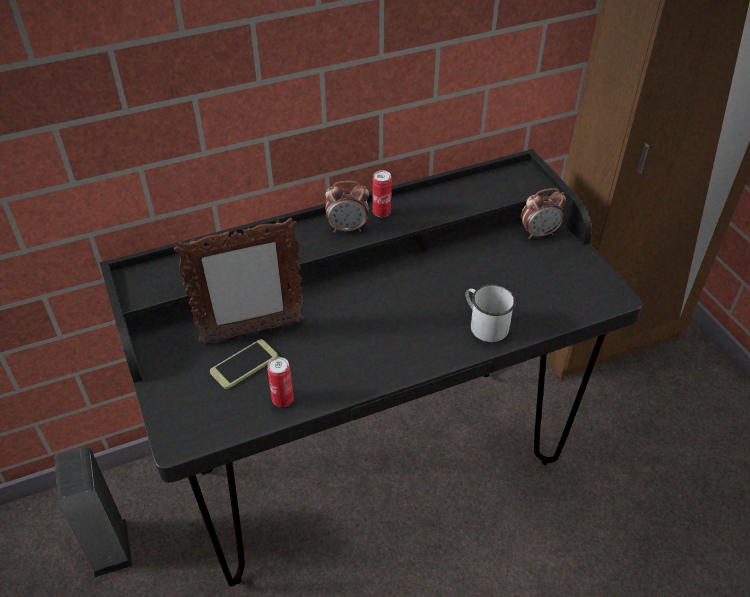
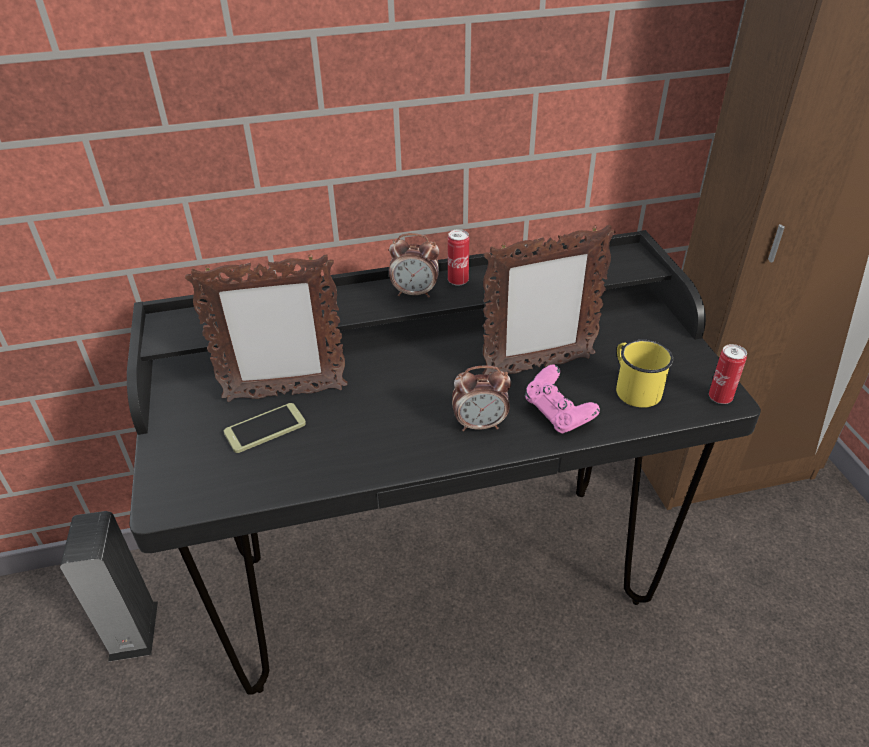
camera: 10 degrees right, 5 degrees down
can [267,357,294,407] -> can moved to [709,344,747,404]
white mug [465,284,516,342] -> pink game controller [525,364,600,434]
alarm clock [521,188,566,239] -> alarm clock moved to [452,365,511,431]
none -> picture frame [483,225,616,375]
none -> yellow mug [616,340,673,408]

